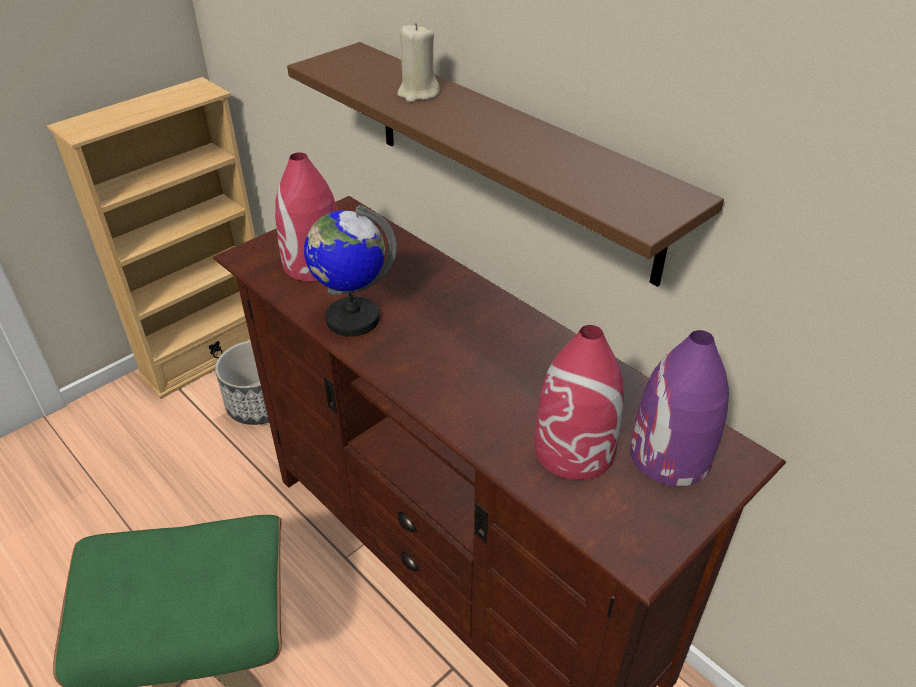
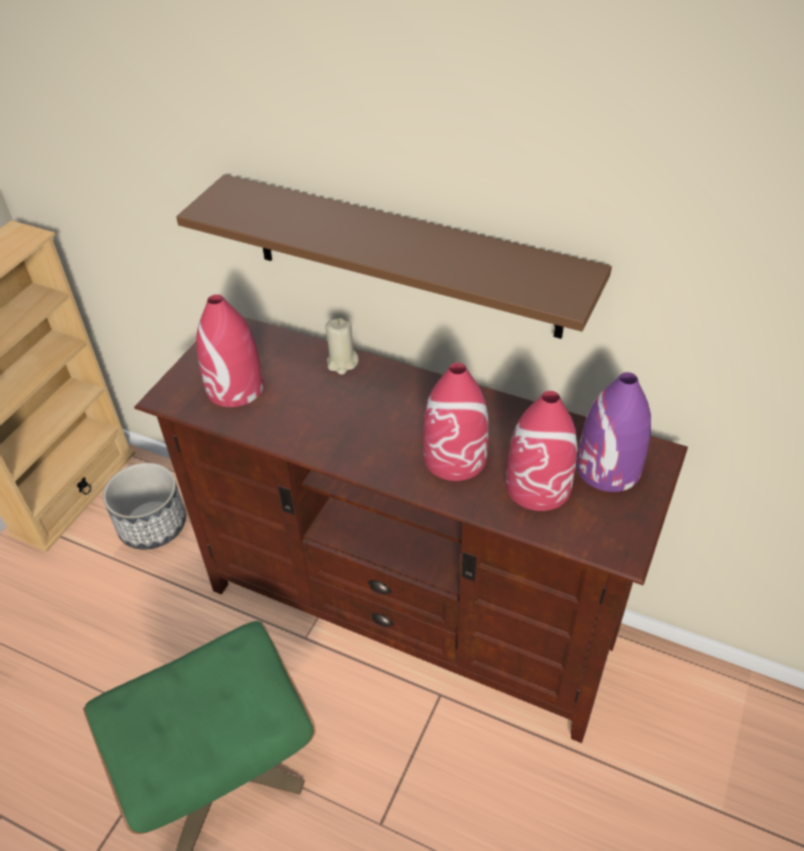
camera: 20 degrees left, 5 degrees up
globe [304,205,397,337] -> none
beige candle [397,23,440,102] -> beige candle moved to [325,318,359,375]
none -> red vase [423,363,488,481]

